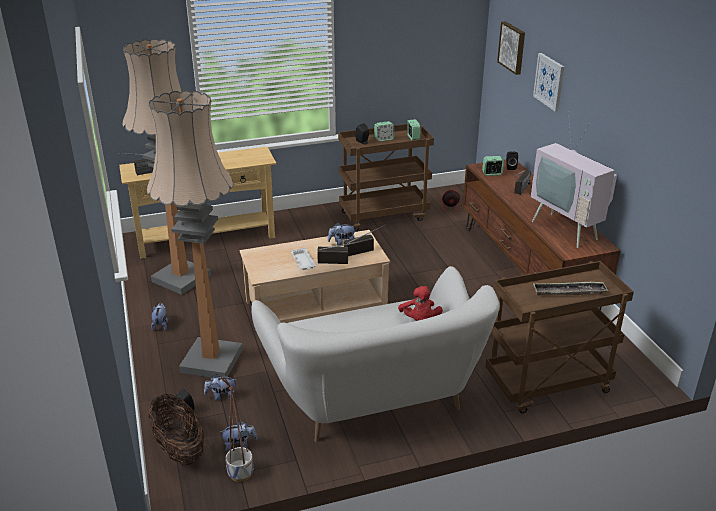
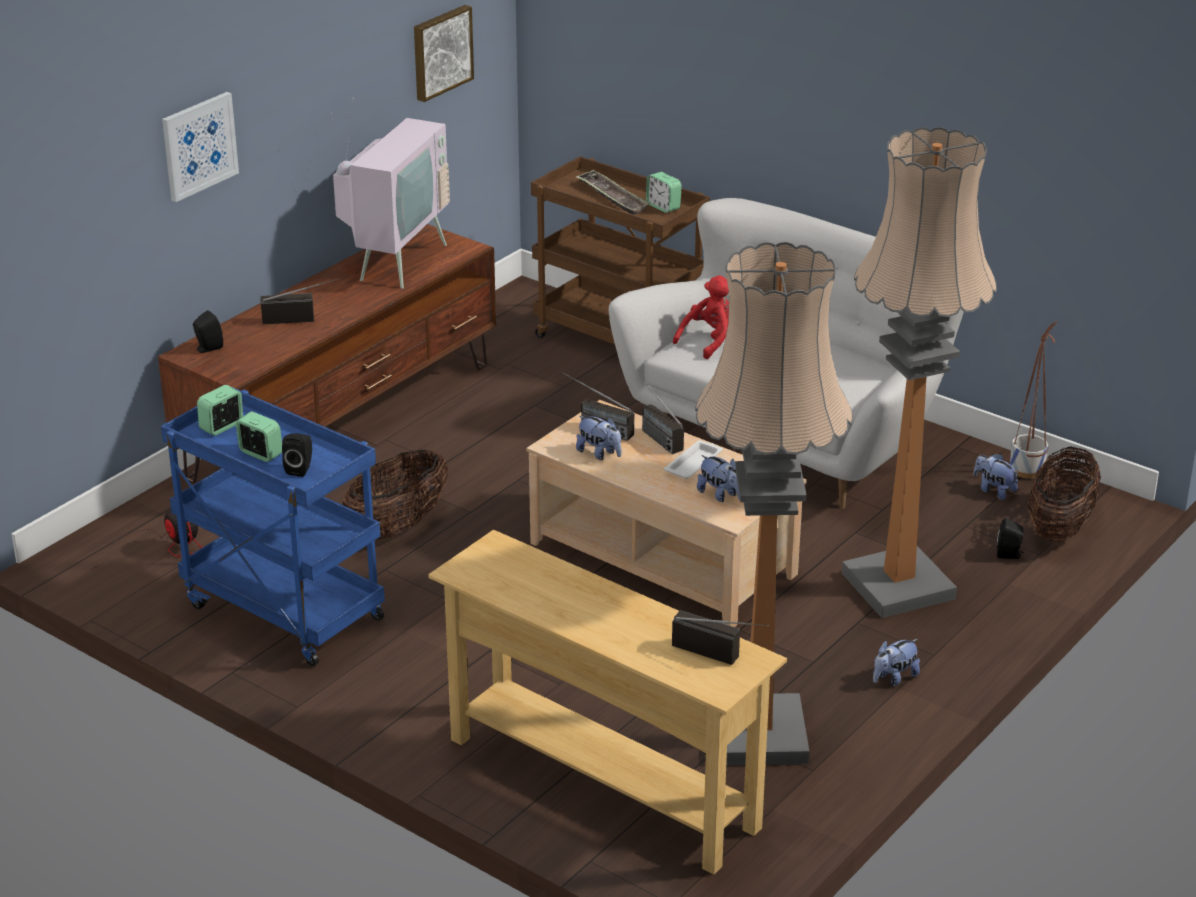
camera: 125 degrees left, 0 degrees up
plush toy [204,374,237,401] -> plush toy moved to [697,455,740,502]
brown cart [338,124,434,232] -> blue cart [161,387,385,666]
alarm clock [482,156,504,176] -> alarm clock moved to [646,172,682,213]
picture [497,21,525,75] -> picture moved to [414,5,474,102]
none -> basket [342,449,449,540]

